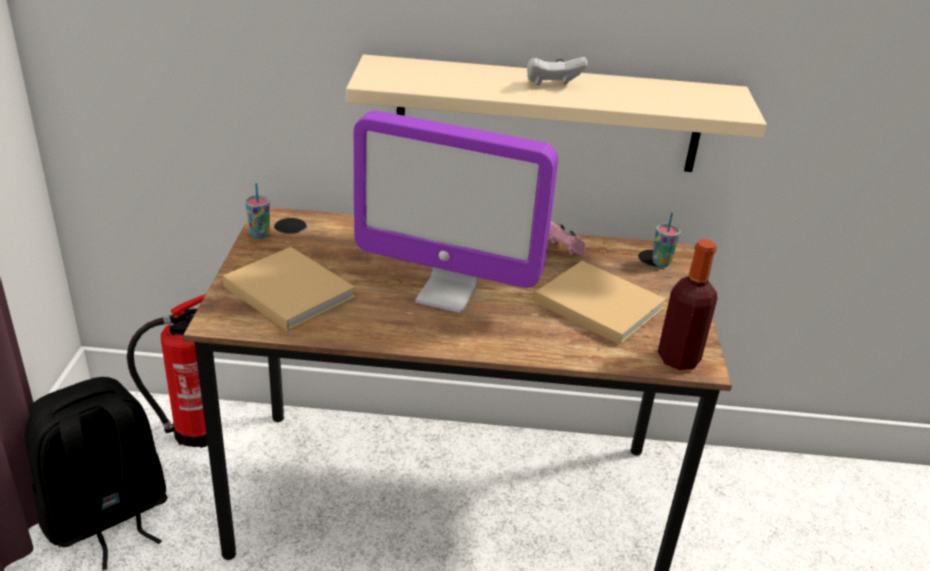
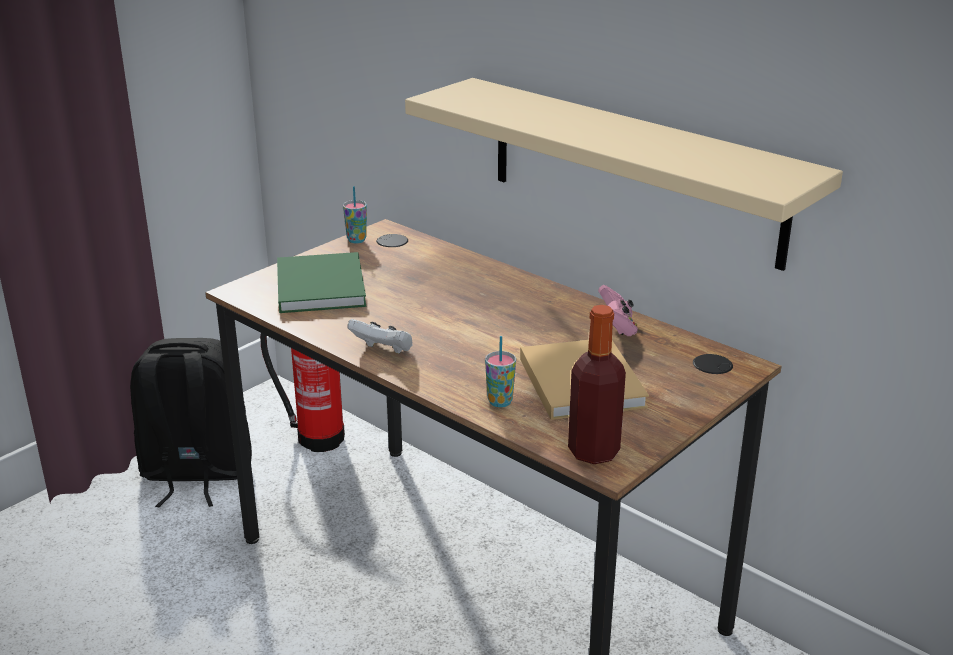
camera: 40 degrees right, 5 degrees down
beige book [223,247,355,331] -> green book [277,252,366,313]
monitor [354,110,558,313] -> none
white game controller [527,57,587,85] -> white game controller moved to [347,319,413,354]
cup [652,212,681,267] -> cup moved to [485,336,516,407]

